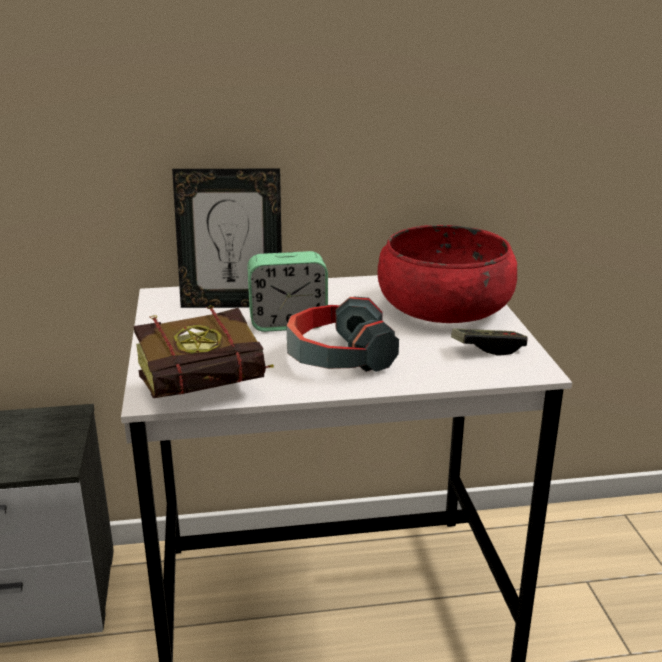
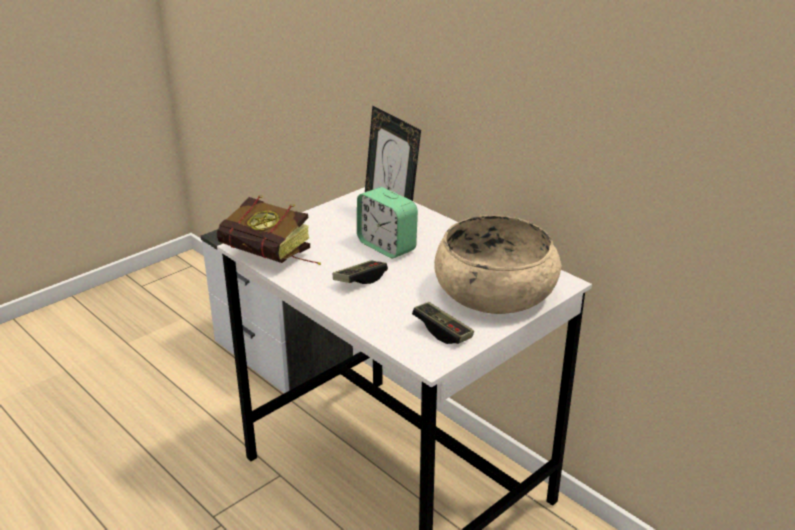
camera: 55 degrees right, 5 degrees up
headphones [287,297,399,372] -> game controller [333,261,388,284]
red bowl [377,225,517,323] -> beige bowl [434,215,561,314]

